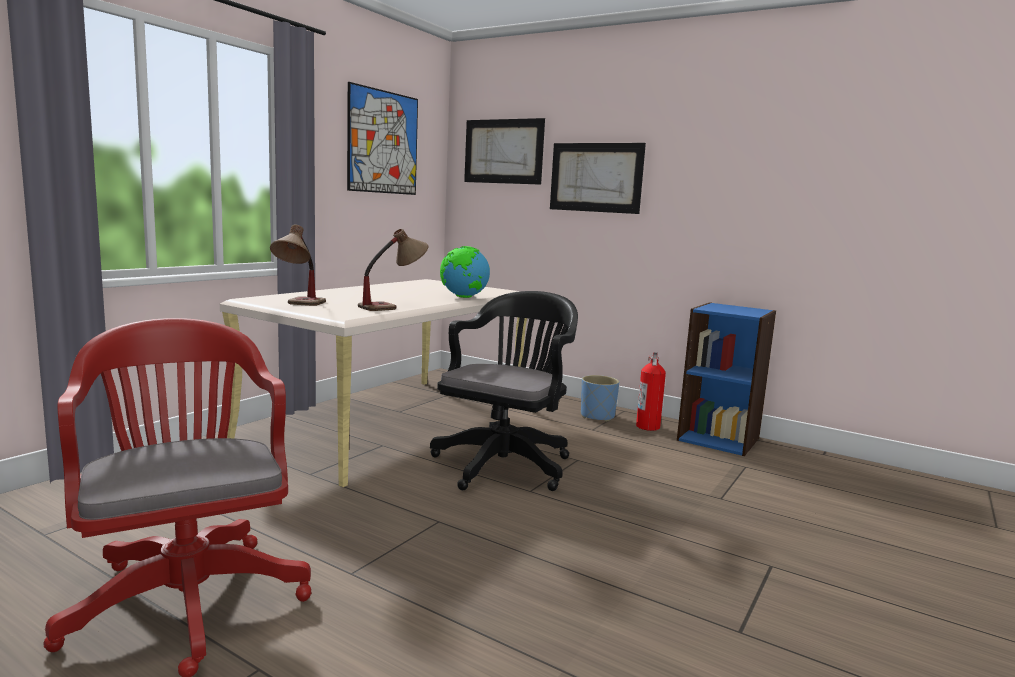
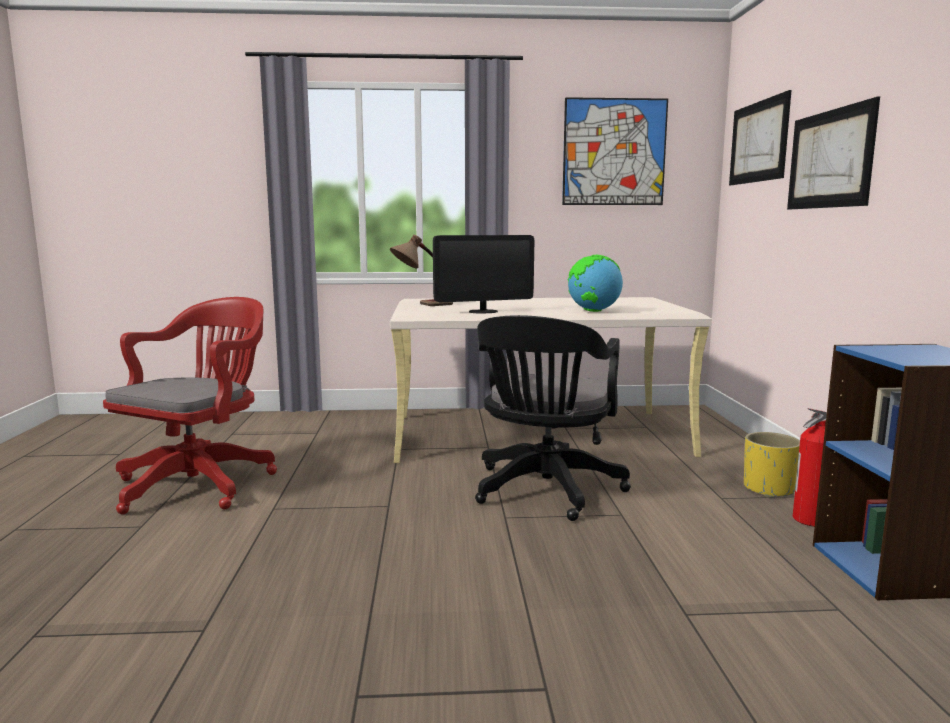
camera: 55 degrees right, 0 degrees up
table lamp [358,229,428,311] -> monitor [433,235,534,314]
black office chair [430,291,578,491] -> black office chair turned 120 degrees clockwise [475,315,631,521]
blue planter [581,375,619,422] -> yellow planter [744,432,800,498]

